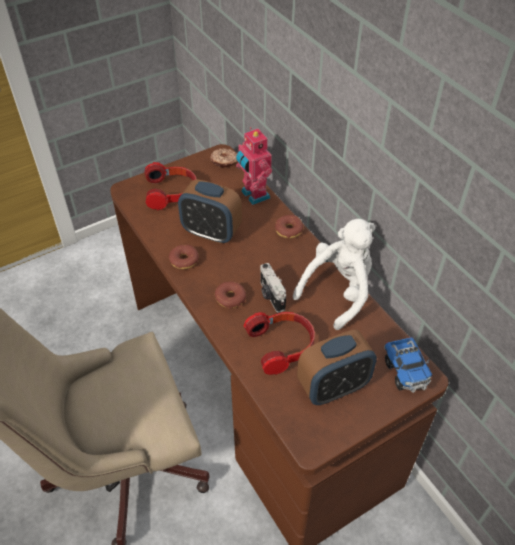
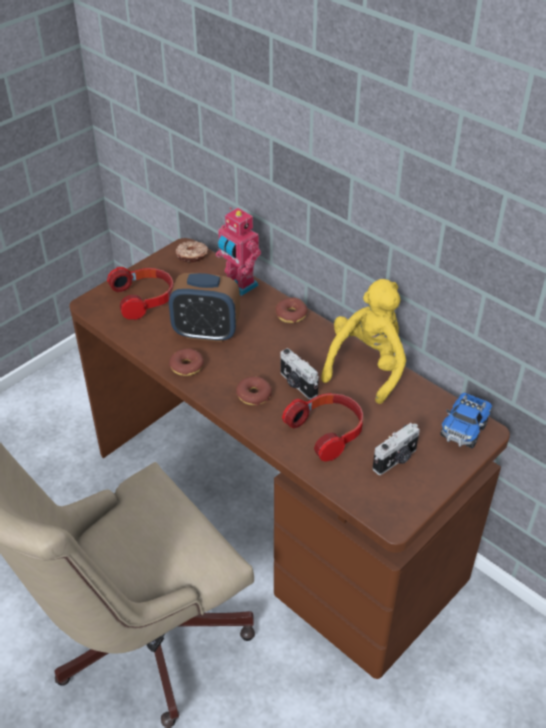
camera: 15 degrees left, 5 degrees down
white plush toy [293,219,376,330] -> yellow plush toy [321,279,406,404]
alarm clock [297,330,377,405] -> camera [372,423,420,475]
toy truck [384,337,432,393] -> toy truck turned 60 degrees clockwise [440,393,492,449]

